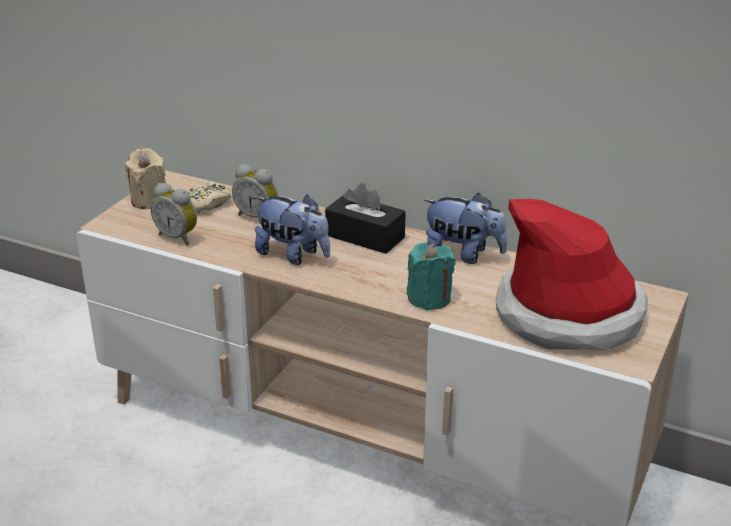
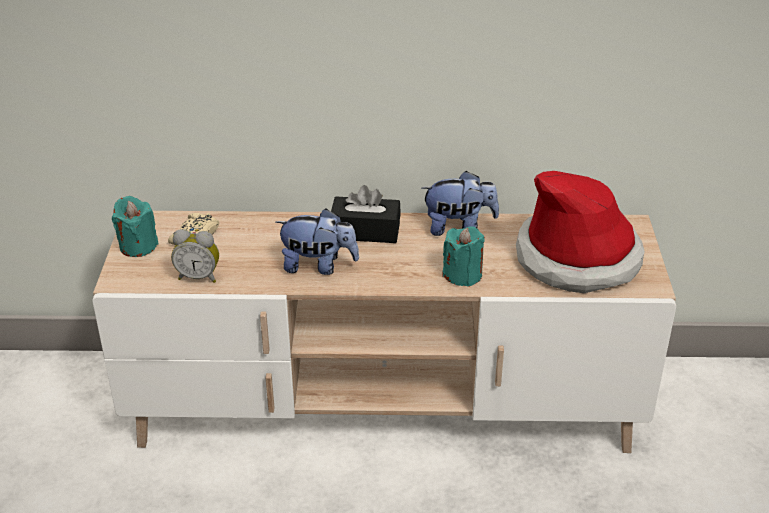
camera: 25 degrees left, 5 degrees up
beige candle [125,148,166,209] -> turquoise candle [112,196,159,257]
alarm clock [232,164,278,217] -> none

